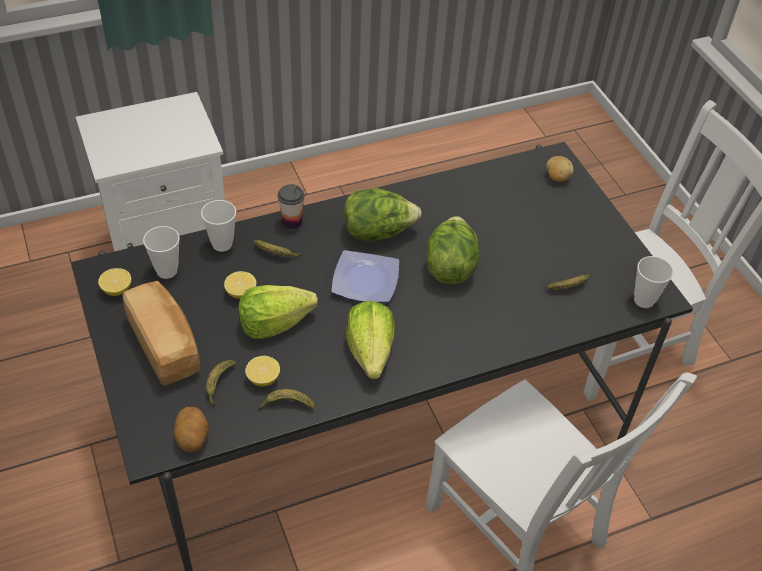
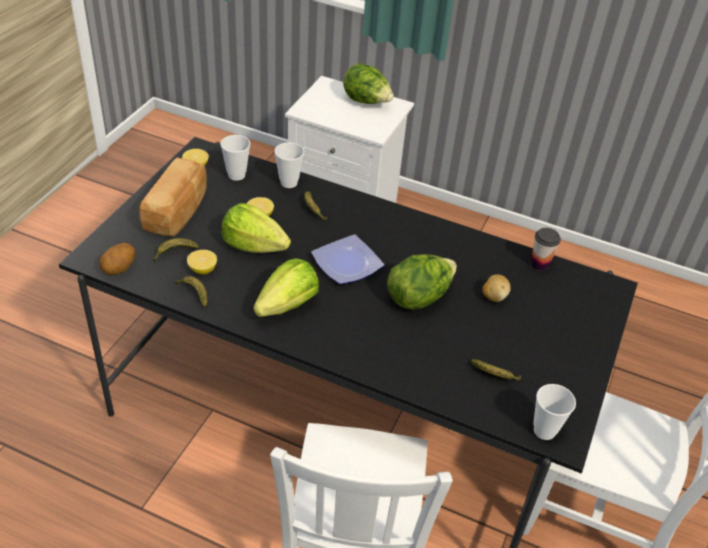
camera: 45 degrees right, 5 degrees down
cup [278,184,305,229] -> cup moved to [531,228,561,271]
lettuce [344,188,422,241] -> lettuce moved to [343,63,394,104]
potato [546,156,573,182] -> potato moved to [482,274,511,302]

